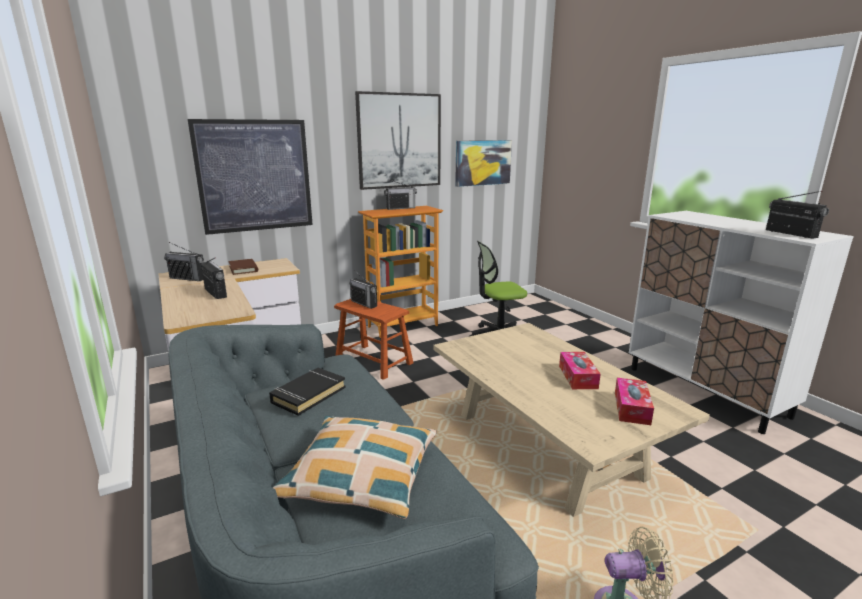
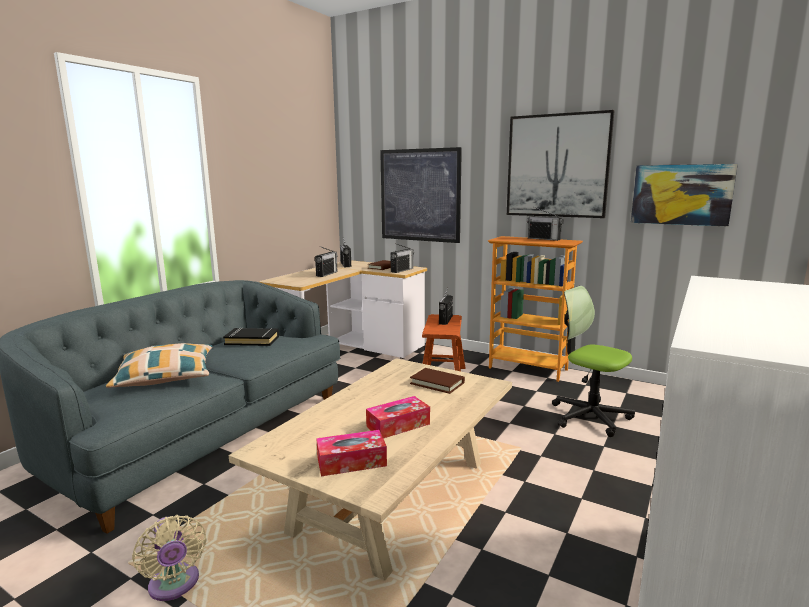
camera: 60 degrees right, 5 degrees down
radio [766,191,829,239] -> radio moved to [390,243,414,273]
none -> brown book [410,368,465,394]

